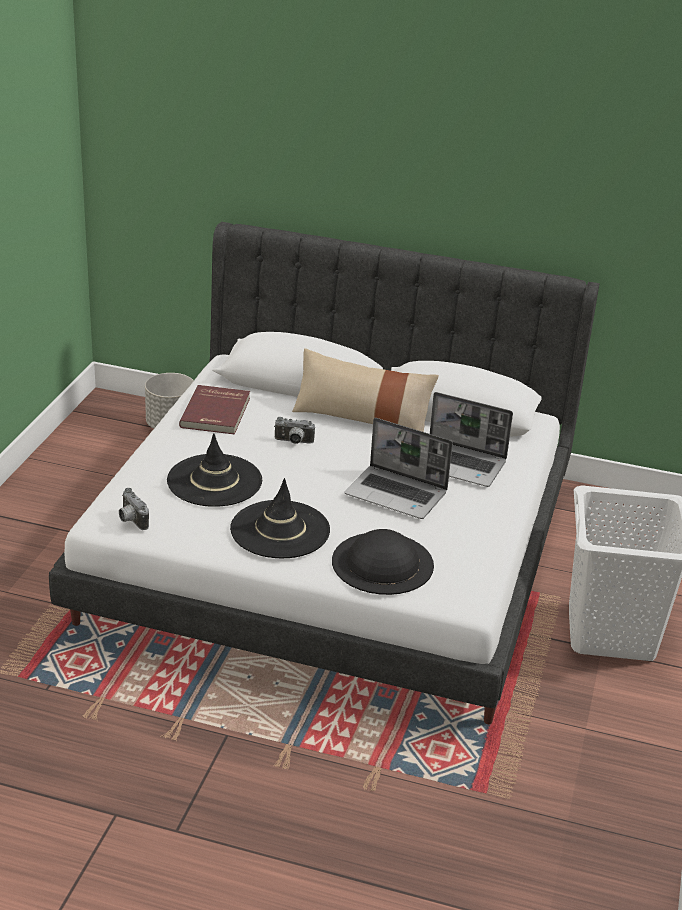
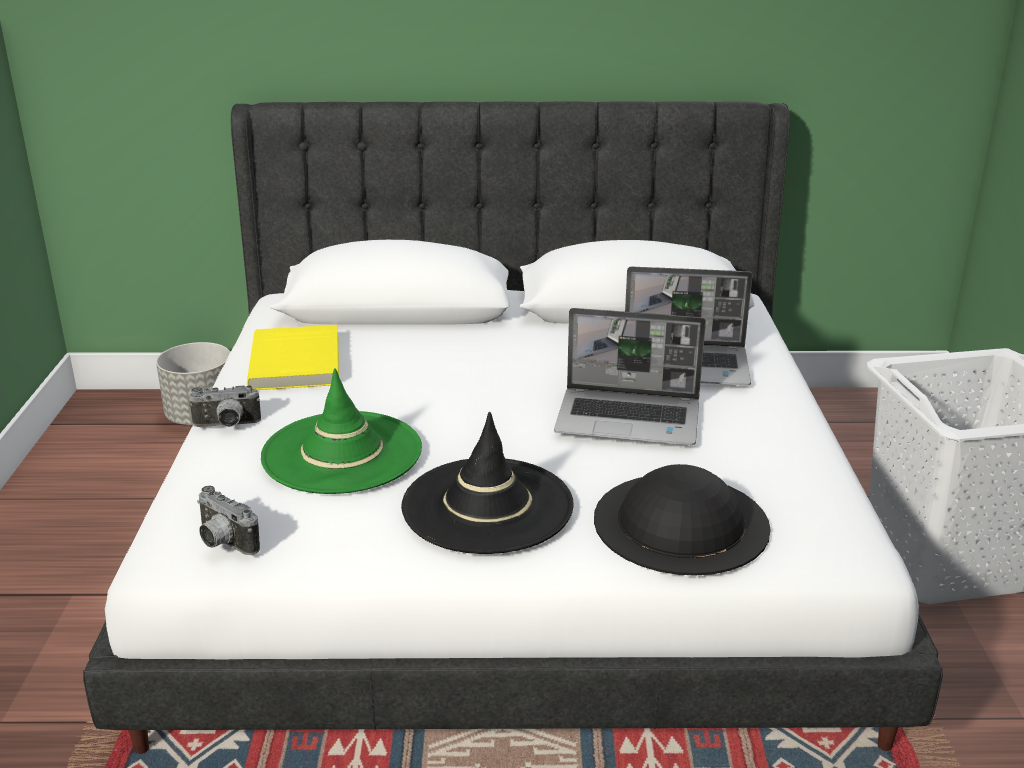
camera: 15 degrees left, 5 degrees down
black hat [167,433,262,507] -> green hat [261,368,422,494]
red book [179,385,250,435] -> yellow book [247,325,339,390]
camera [274,417,315,444] -> camera moved to [188,385,261,427]
beige pillow [292,348,439,432] -> none

